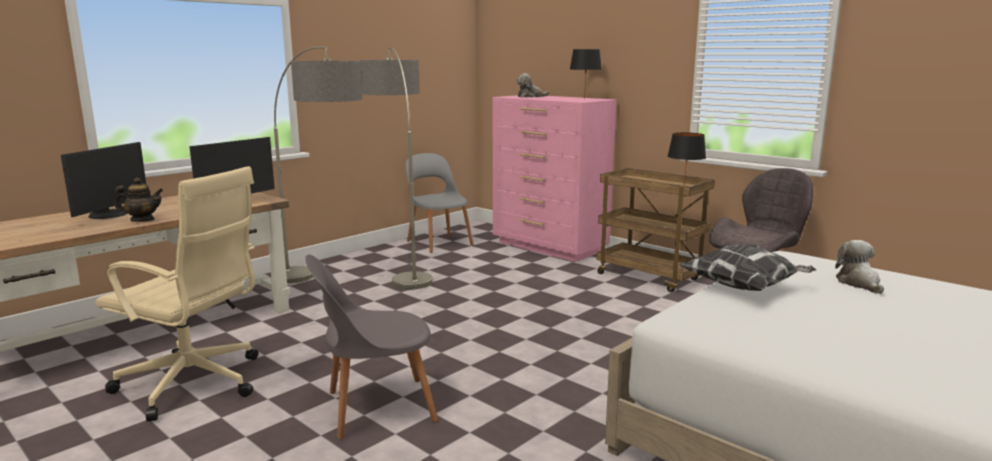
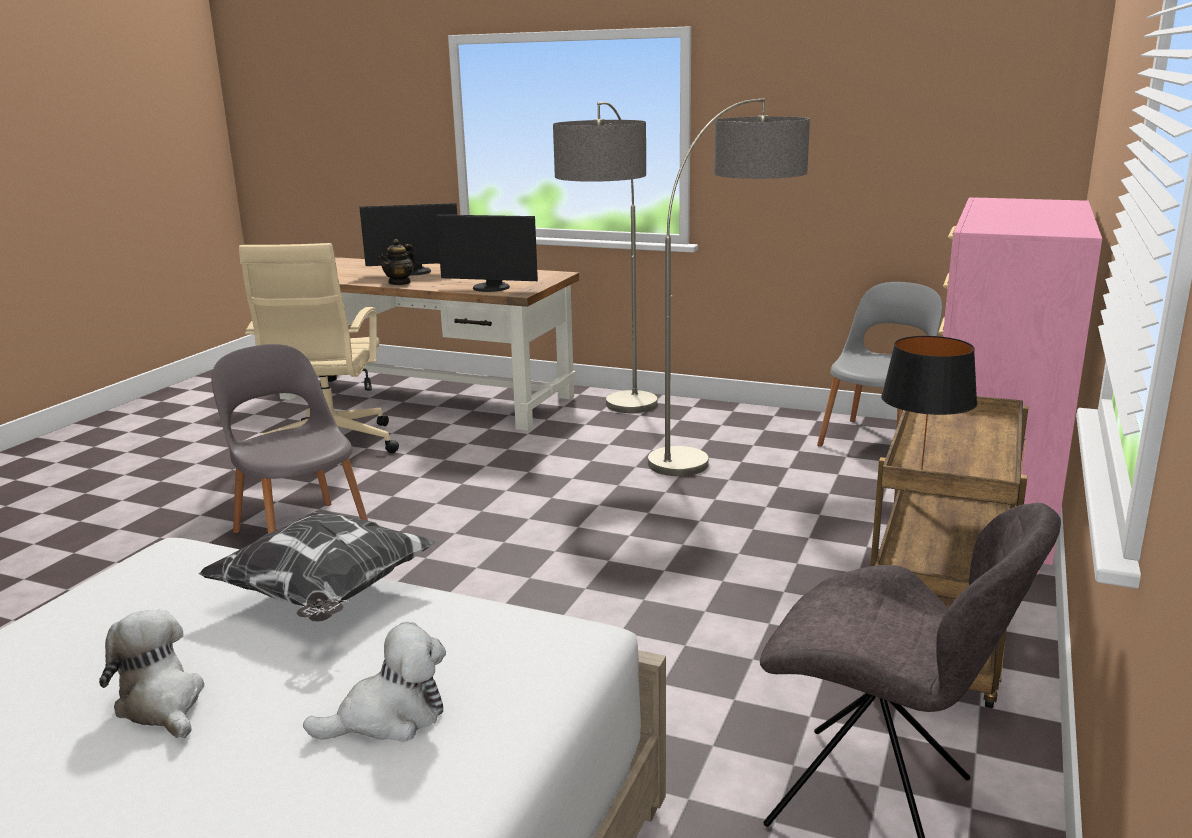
camera: 70 degrees right, 5 degrees up
teapot [115,178,163,222] -> teapot turned 60 degrees clockwise [379,239,416,285]
plush toy [516,73,550,97] -> plush toy moved to [99,609,204,738]
black table lamp [570,49,602,99] -> none

